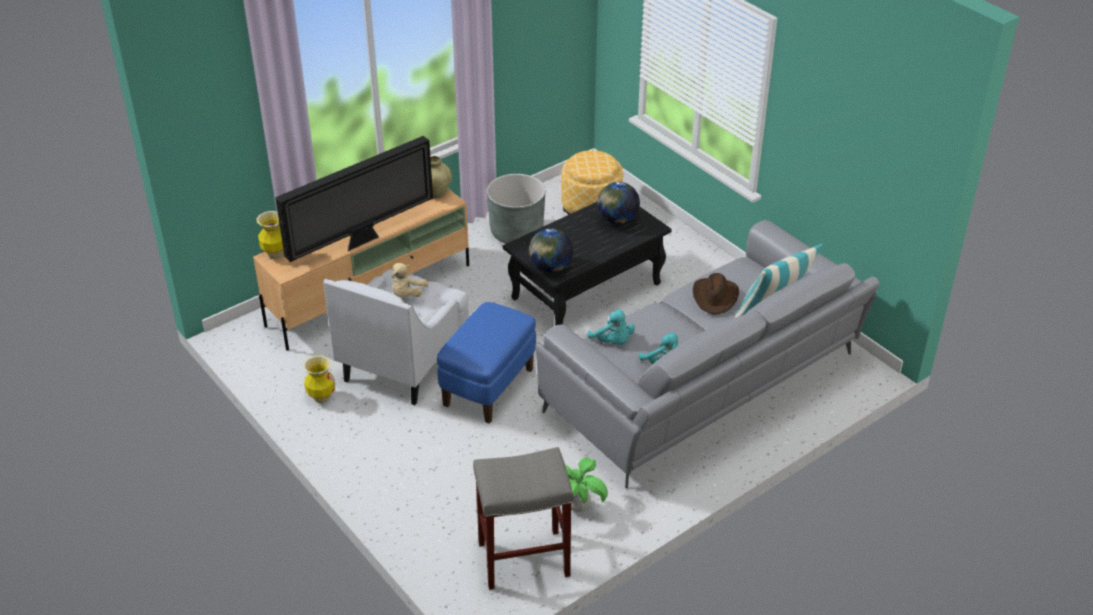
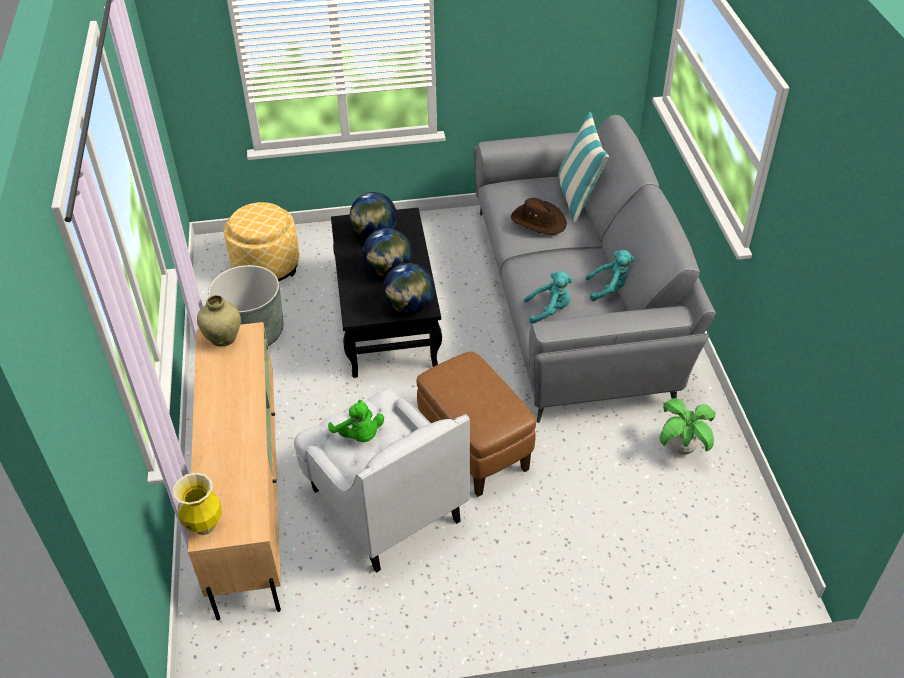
camera: 60 degrees left, 5 degrees up
television [275,136,433,262] -> none
vase [303,356,335,403] -> none
beige plush toy [391,263,429,298] -> green plush toy [328,400,384,442]
blue ottoman [437,302,536,424] -> brown ottoman [416,351,536,497]
grey stool [473,447,573,590] -> none
none -> globe [362,228,412,277]

